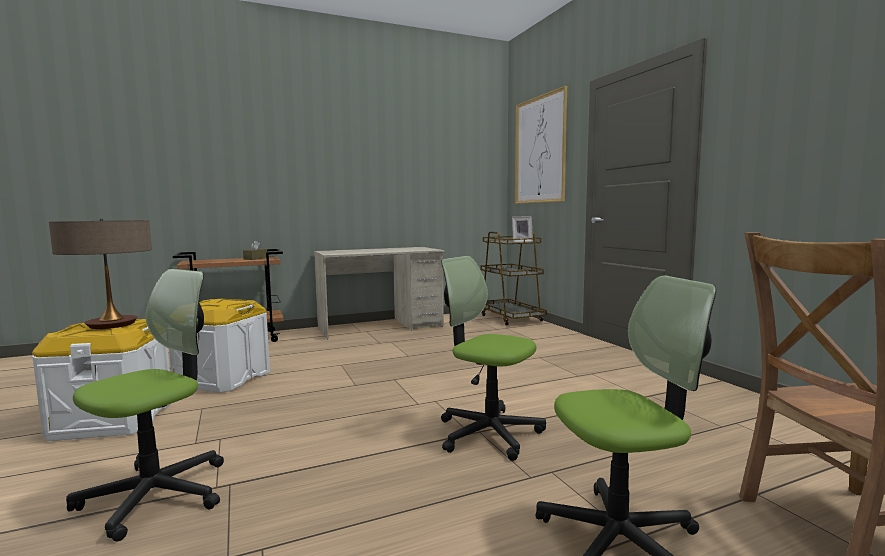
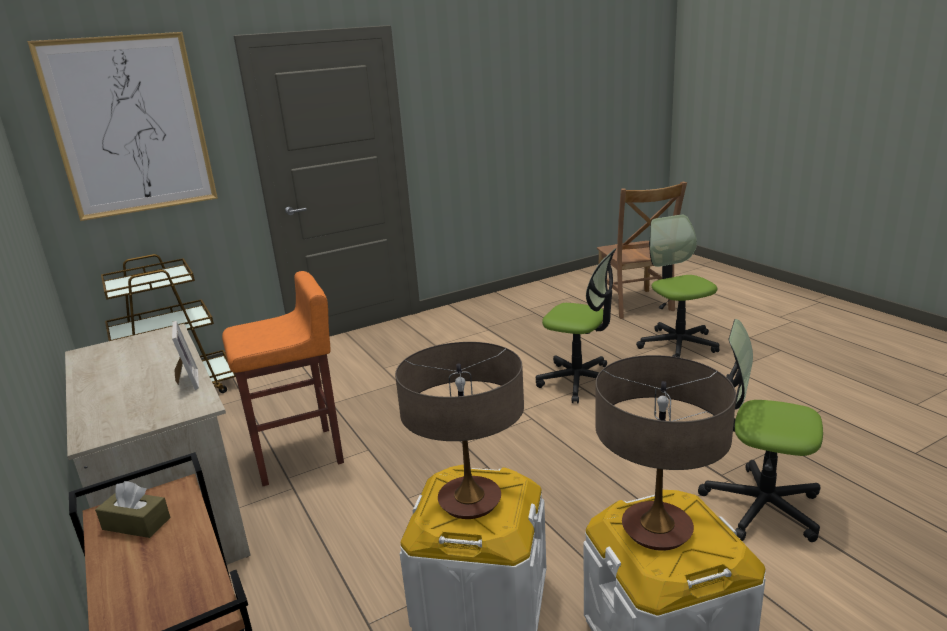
camera: 95 degrees left, 15 degrees up
office chair [441,256,546,461] -> office chair turned 90 degrees counterclockwise [536,248,616,403]
picture frame [512,216,533,242] -> picture frame moved to [172,321,199,390]
none -> orange stool [222,271,344,486]
none -> table lamp [395,342,524,519]

